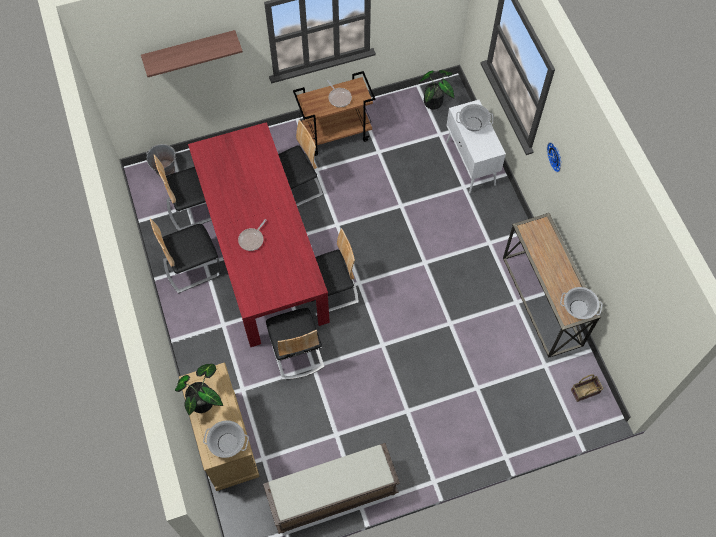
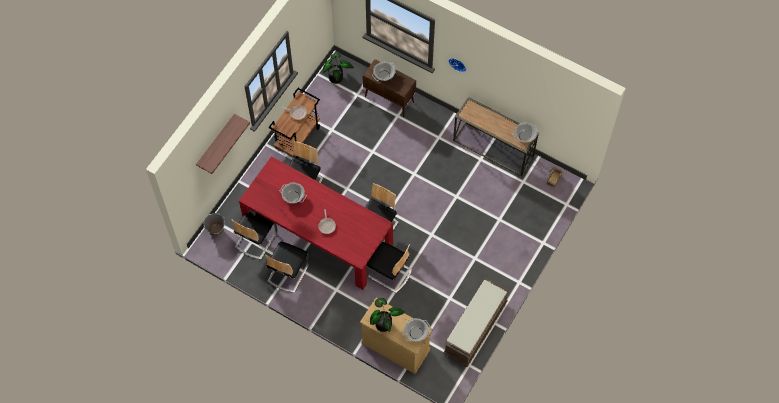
camera: 40 degrees left, 0 degrees up
white cabinet [446,100,506,193] -> brown cabinet [363,59,416,117]
none -> cooking pot [280,183,307,203]

